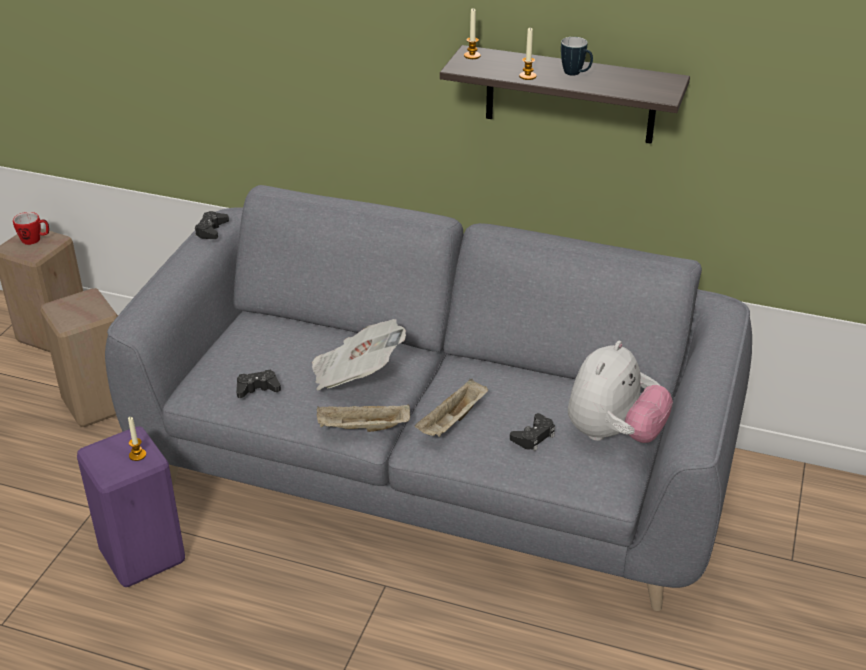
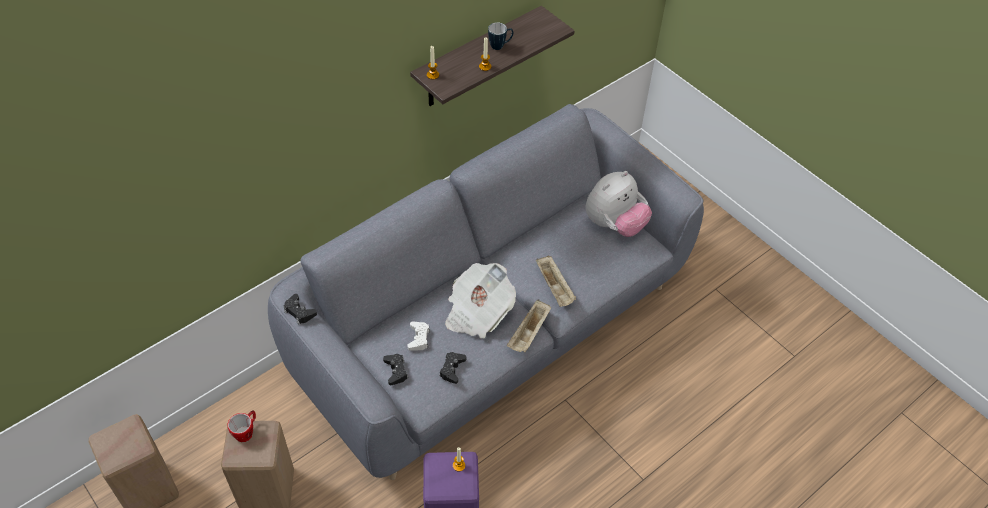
camera: 60 degrees left, 15 degrees up
mug [13,212,49,245] -> mug moved to [227,410,256,442]
black game controller [510,413,555,451] -> black game controller moved to [383,354,408,385]
plush toy [568,341,673,443] -> plush toy turned 75 degrees clockwise [585,171,652,237]
none -> white game controller [407,321,430,351]

